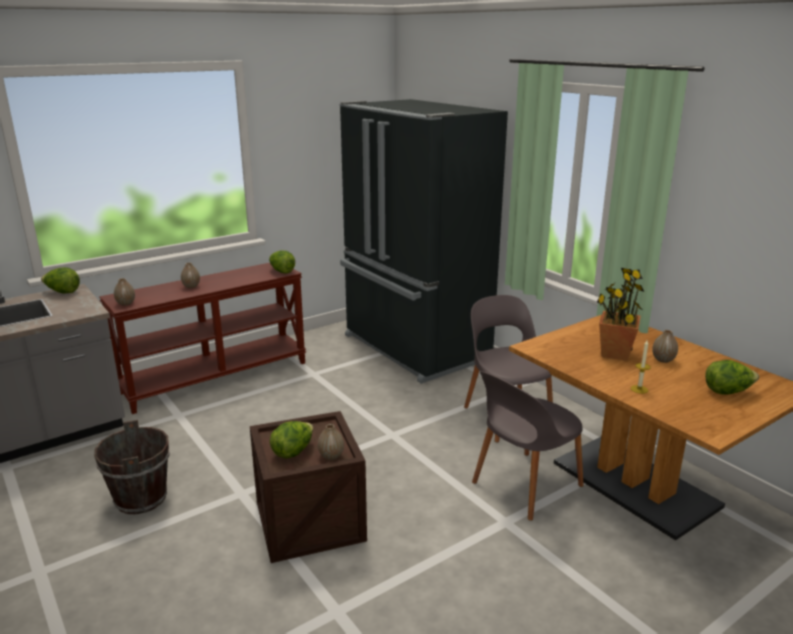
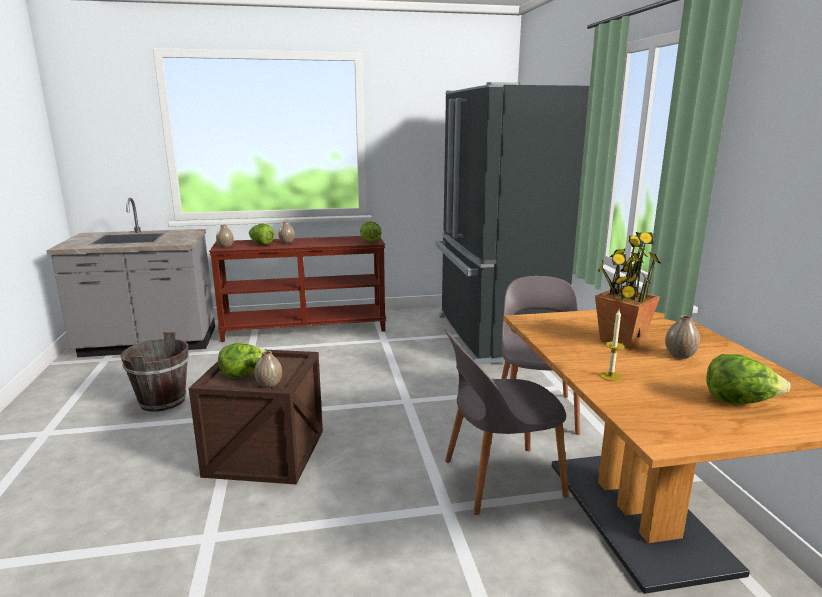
camera: 25 degrees right, 5 degrees down
lettuce [41,267,80,293] -> lettuce moved to [249,224,274,245]

